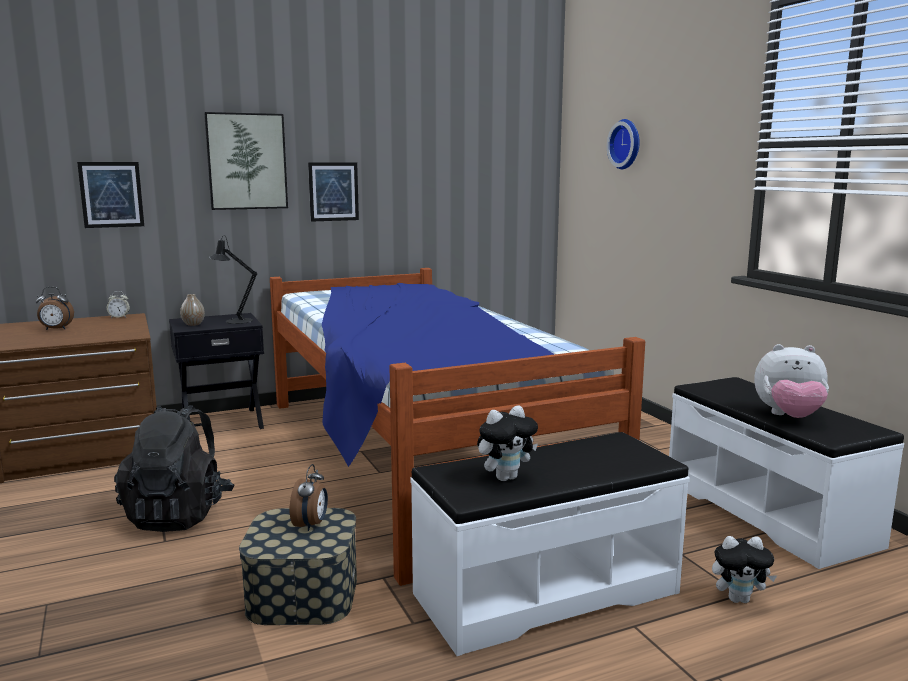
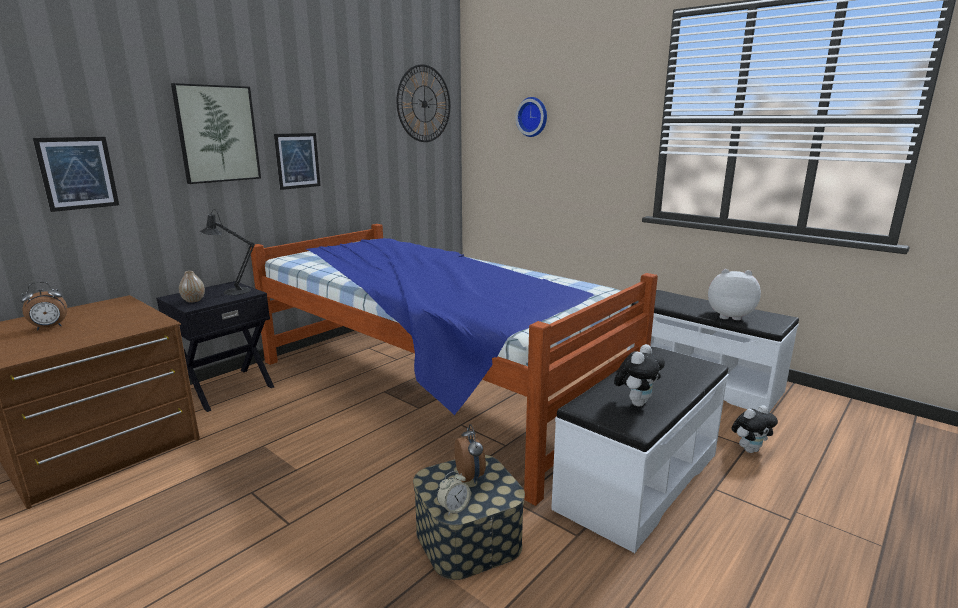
camera: 25 degrees left, 5 degrees up
alarm clock [107,291,130,318] -> alarm clock moved to [437,471,471,516]
black backpack [114,405,235,532] -> none
plush toy [754,344,829,418] -> plush toy turned 150 degrees counterclockwise [708,269,761,320]
none -> wall clock [397,64,450,142]

